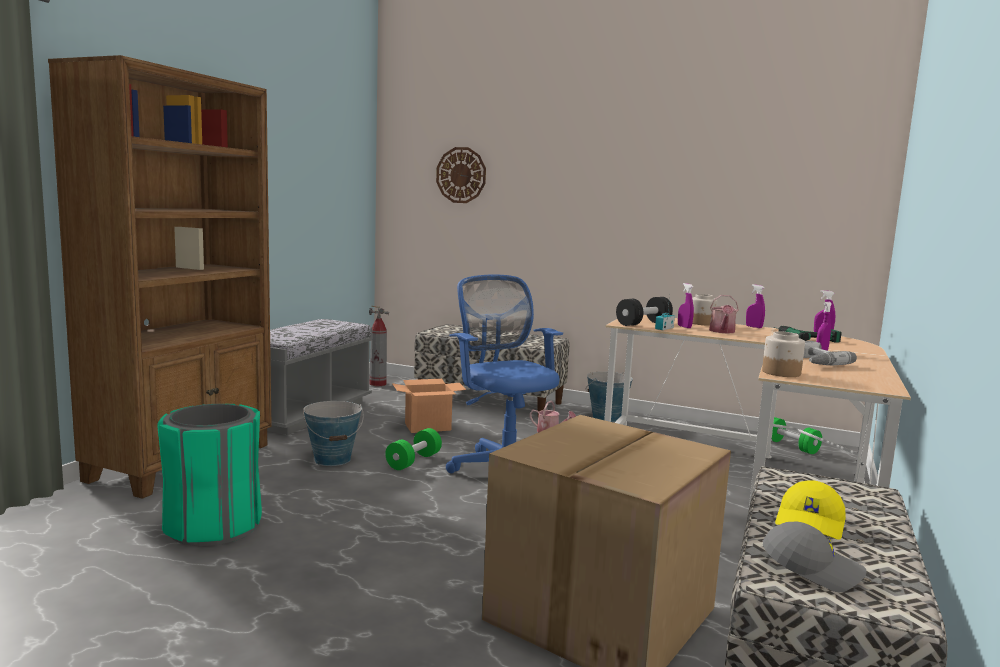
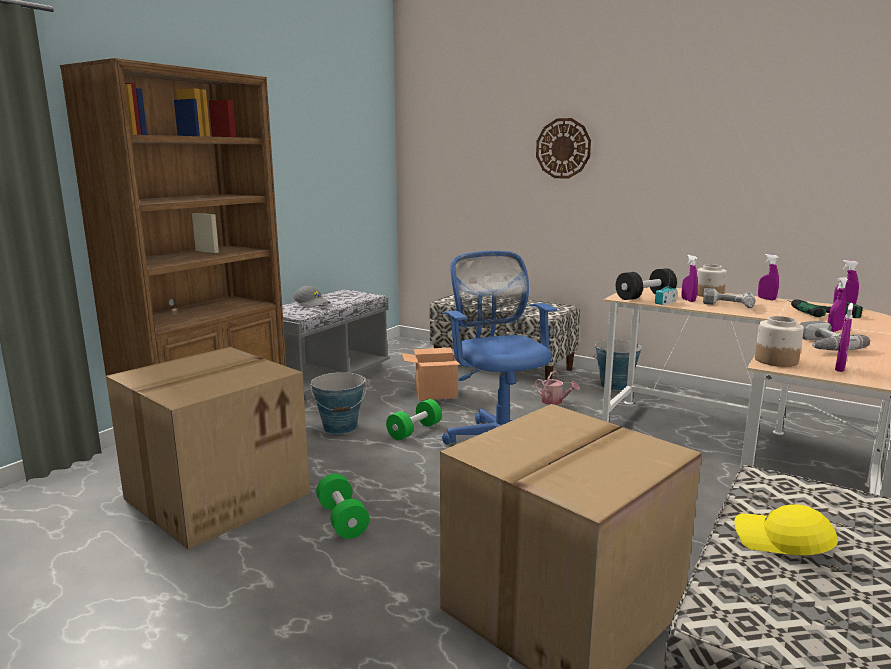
camera: 10 degrees right, 5 degrees up
green trash can [157,404,262,546] -> cardboard box [106,347,310,550]
fire extinguisher [369,306,389,386] -> none
wall clock [436,147,486,203] -> wall clock moved to [536,118,591,179]
watering can [709,295,739,334] -> power drill [703,288,756,308]
grey cap [763,522,867,592] -> grey cap moved to [294,286,331,308]
green dumbbell [772,417,822,454] -> green dumbbell moved to [316,473,369,539]
yellow cap [775,480,846,540] -> yellow cap turned 90 degrees clockwise [734,504,838,555]
none -> purple spray bottle [835,303,853,372]

